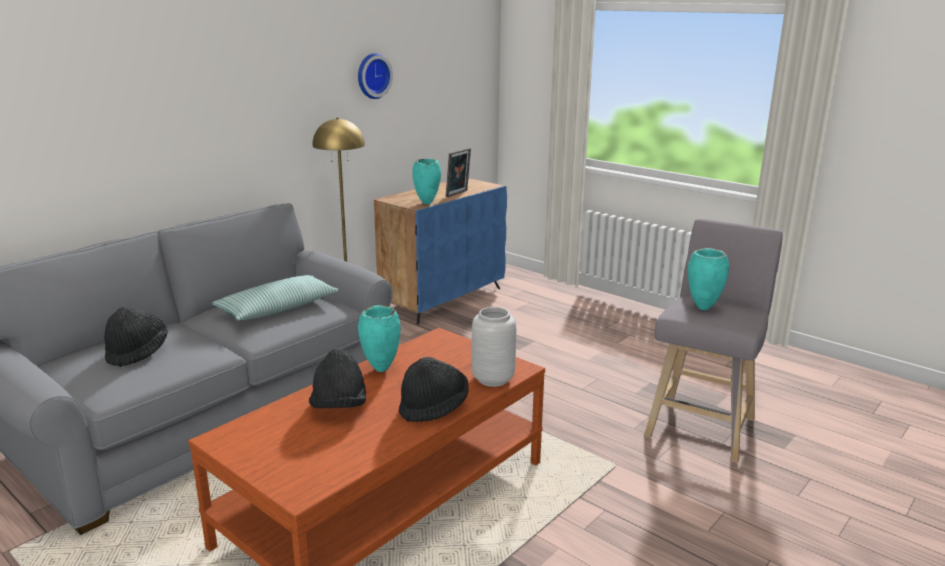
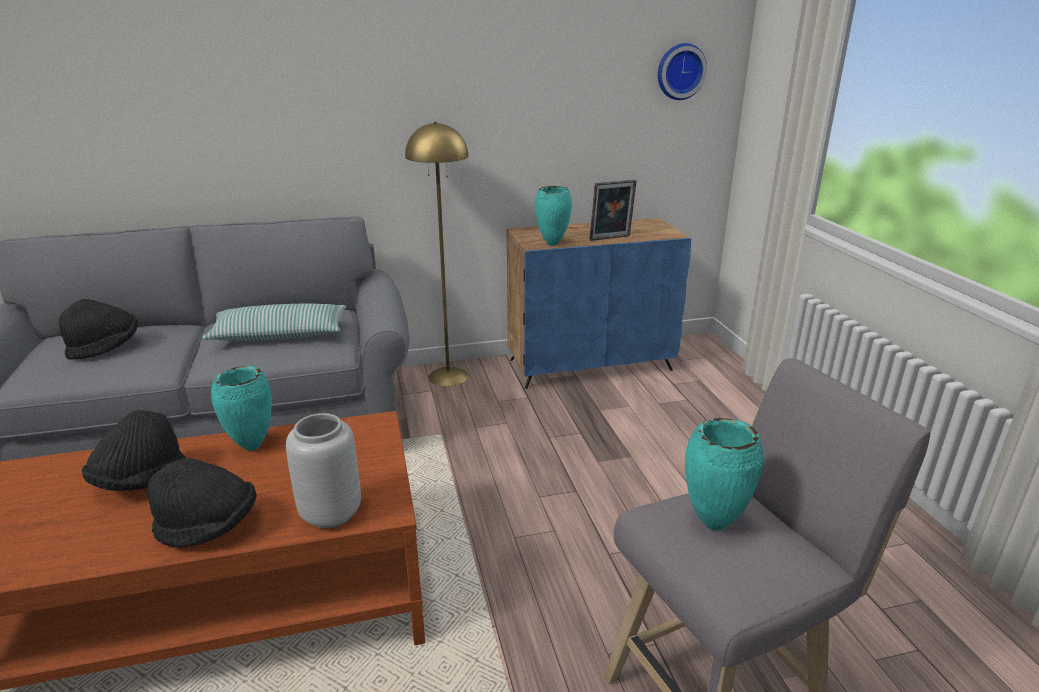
camera: 35 degrees right, 5 degrees up
wall clock [358,53,393,99] -> wall clock moved to [658,43,707,100]

